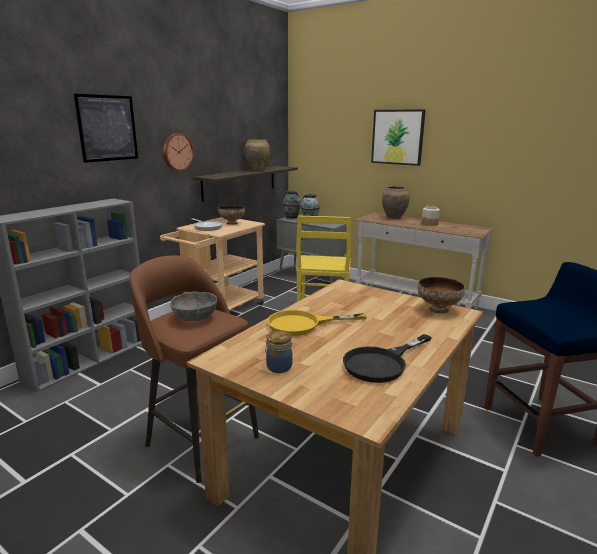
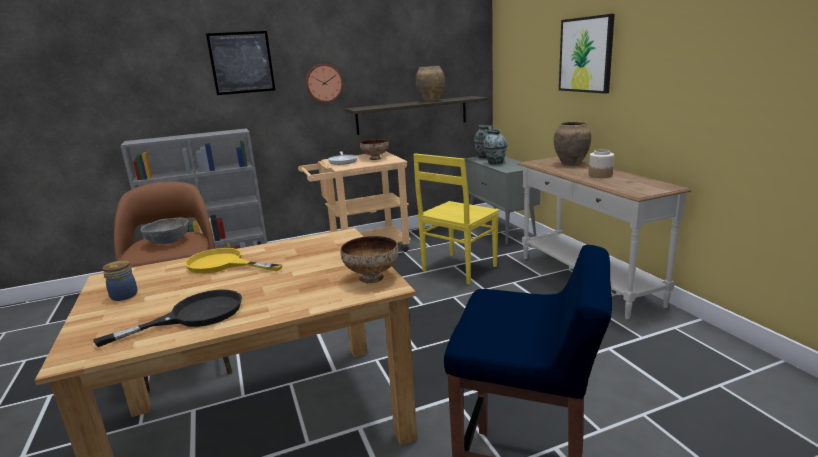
camera: 35 degrees right, 0 degrees up
black frying pan [343,334,432,383] -> black frying pan turned 150 degrees clockwise [93,290,242,347]

